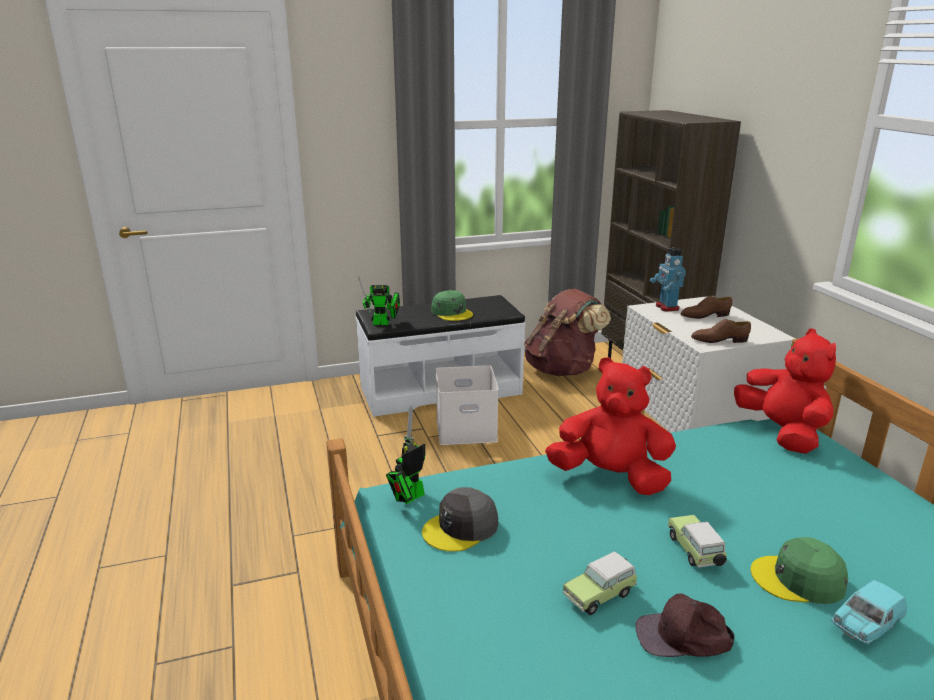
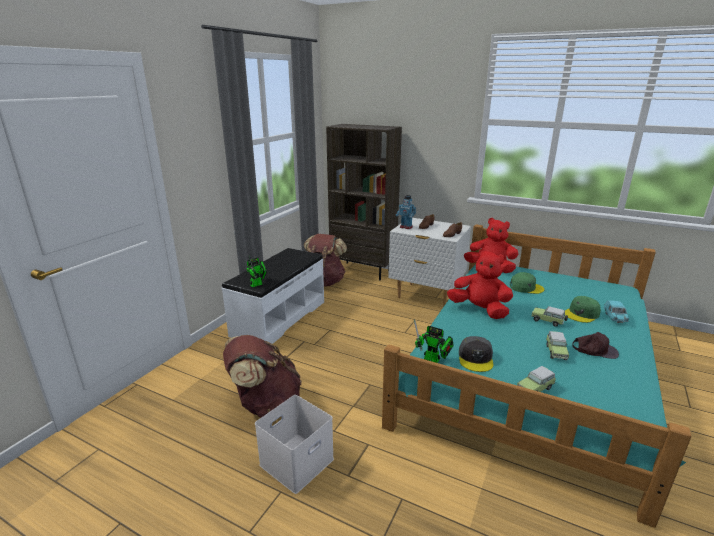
camera: 45 degrees left, 0 degrees up
toy robot [386,406,426,504] -> toy robot turned 60 degrees counterclockwise [414,320,454,363]
green cap [431,290,473,321] -> green cap moved to [510,272,544,294]
white storage box [436,365,499,445] -> white storage box moved to [255,395,334,494]
red plush toy [545,357,676,495] -> red plush toy turned 60 degrees clockwise [447,249,513,319]
brown cap [635,593,734,657] -> brown cap turned 120 degrees counterclockwise [573,332,619,359]
none -> brown backpack [223,335,302,418]
none -> toy car [517,366,556,392]

